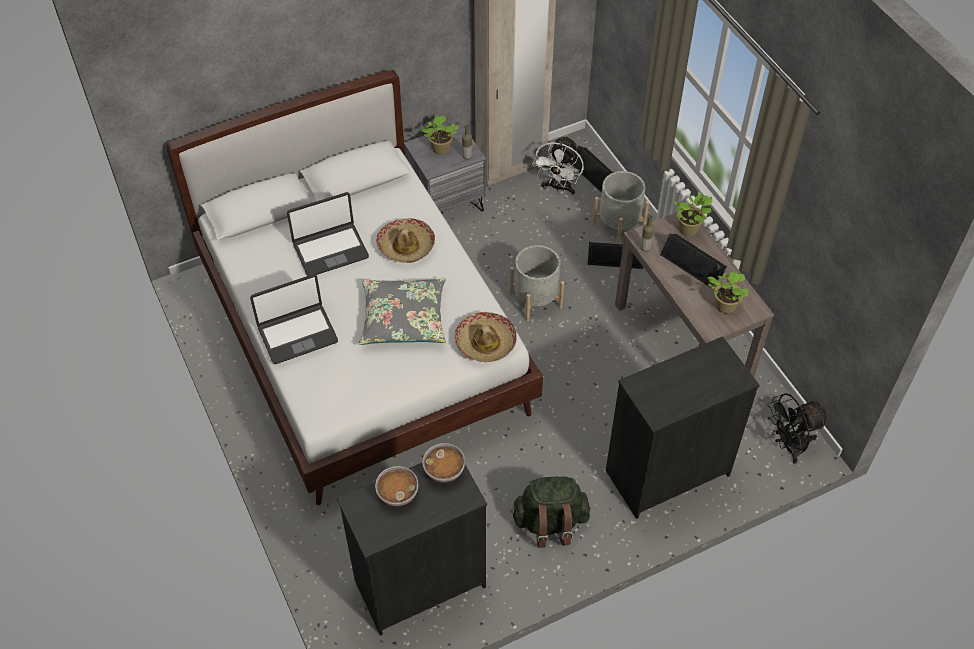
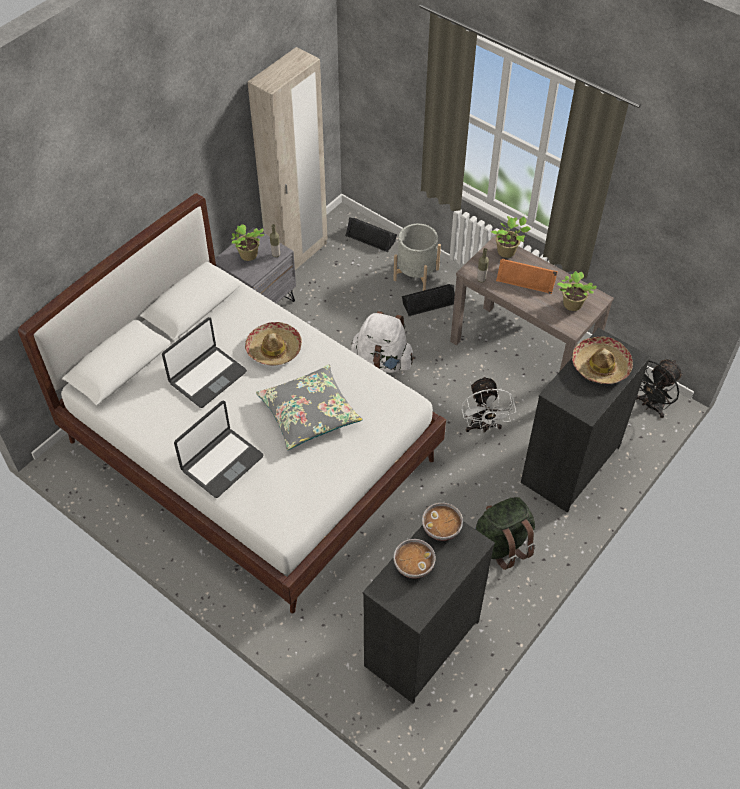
camera: 25 degrees left, 0 degrees up
hat [454,312,517,362] -> hat moved to [572,336,633,384]
grey planter [510,245,564,321] -> white backpack [351,311,415,373]
white fan [532,135,584,194] -> white fan moved to [461,376,516,433]
black speaker [660,233,727,287] -> orange speaker [496,259,558,294]

